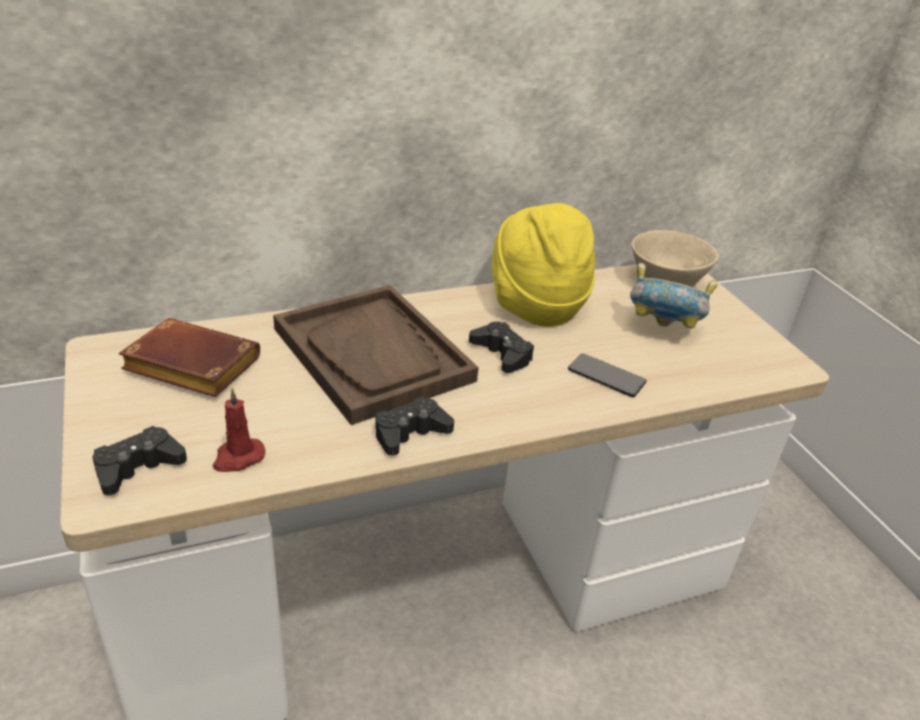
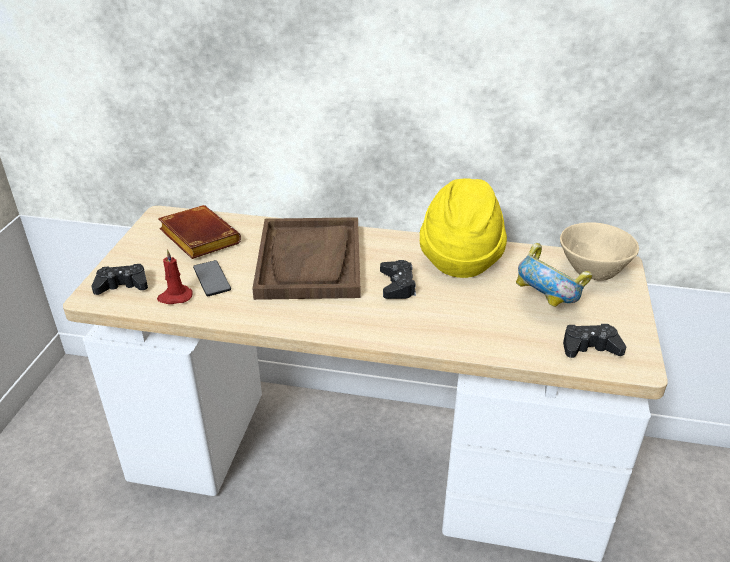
camera: 35 degrees right, 0 degrees up
black game controller [375,396,454,456] -> black game controller moved to [563,324,626,358]
phone [568,353,647,397] -> phone moved to [193,260,231,296]

